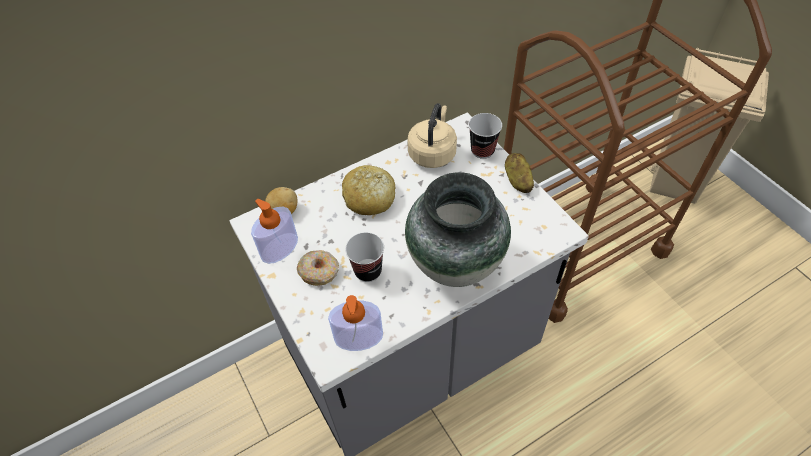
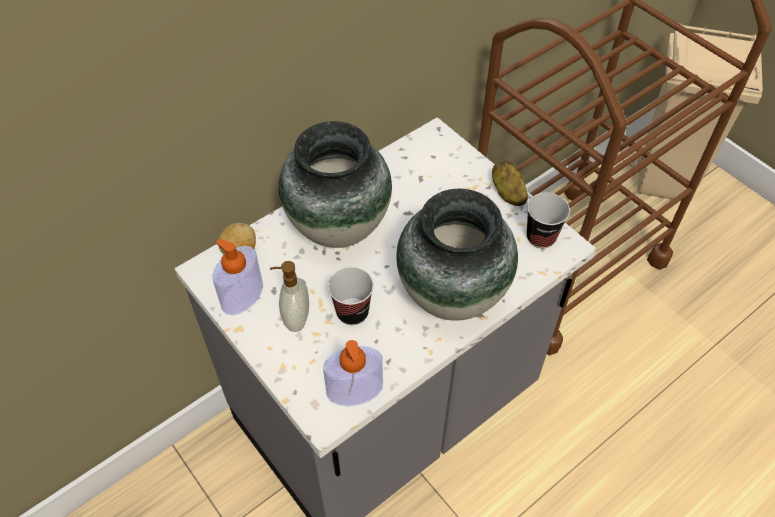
camera: 10 degrees left, 0 degrees up
donut [297,250,339,286] -> soap dispenser [270,261,309,332]
bread [342,165,395,215] -> vase [279,121,392,248]
beige kettle [407,103,457,168] -> none
cup [469,113,502,159] -> cup moved to [527,193,570,248]

